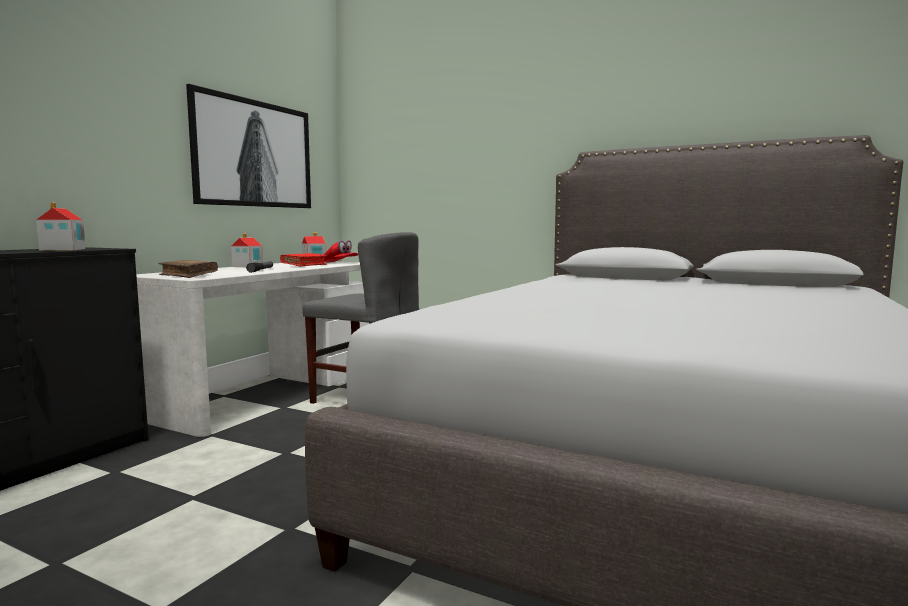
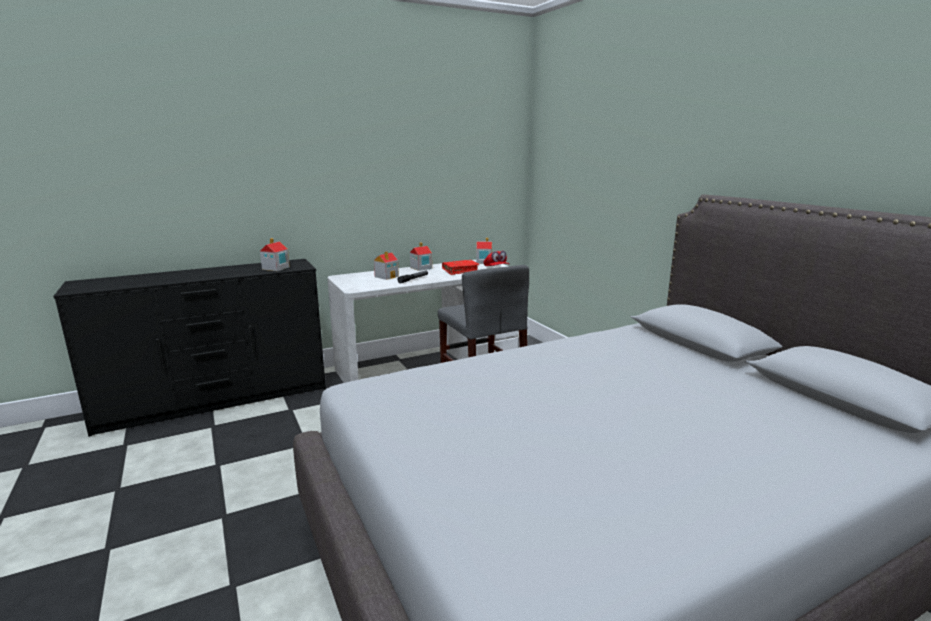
camera: 35 degrees right, 10 degrees up
brown book [158,260,218,278] -> none
picture [186,84,311,208] -> none
none -> toy house [374,251,399,280]

